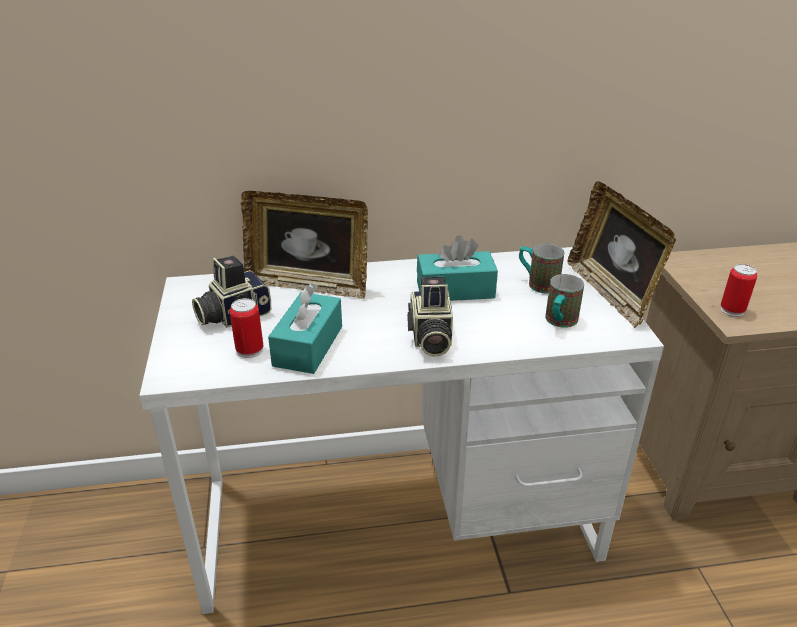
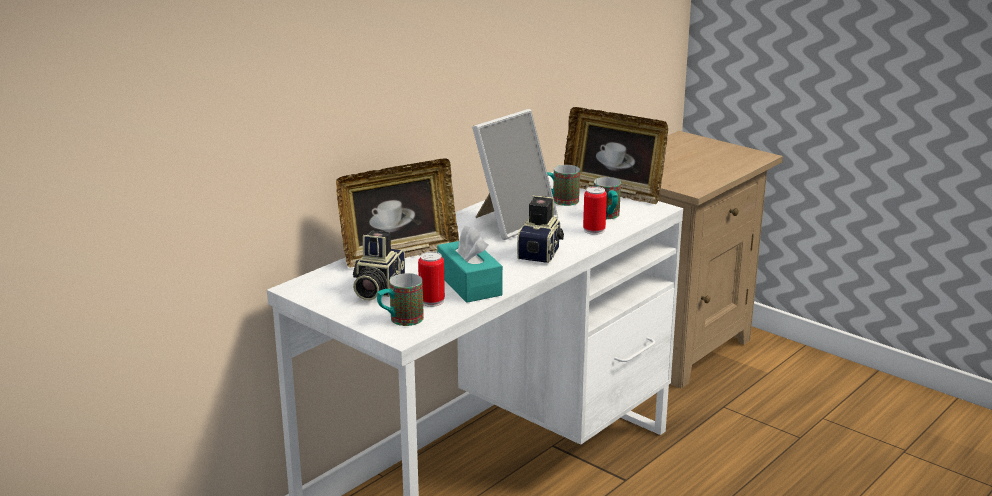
camera: 40 degrees left, 10 degrees down
camera [407,277,453,357] -> camera turned 120 degrees counterclockwise [517,195,564,263]
turquoise tissue box [417,235,498,301] -> picture frame [472,109,558,240]
can [721,264,757,317] -> can moved to [583,186,607,235]
none -> mug [377,273,424,326]

